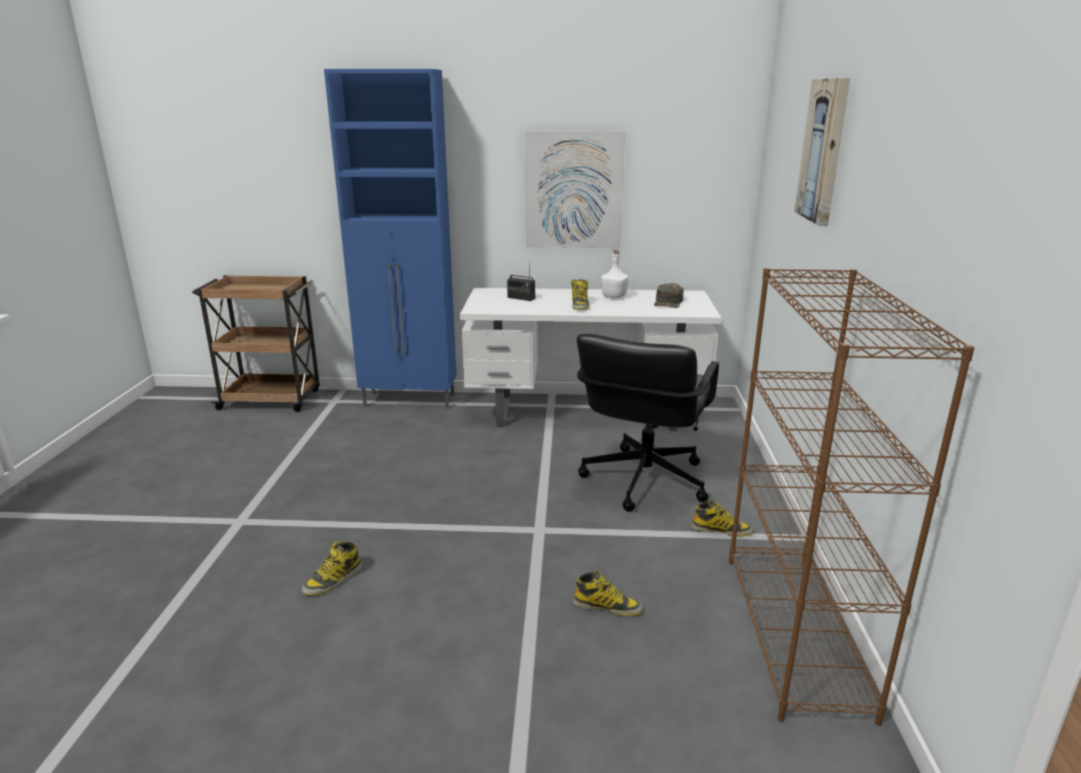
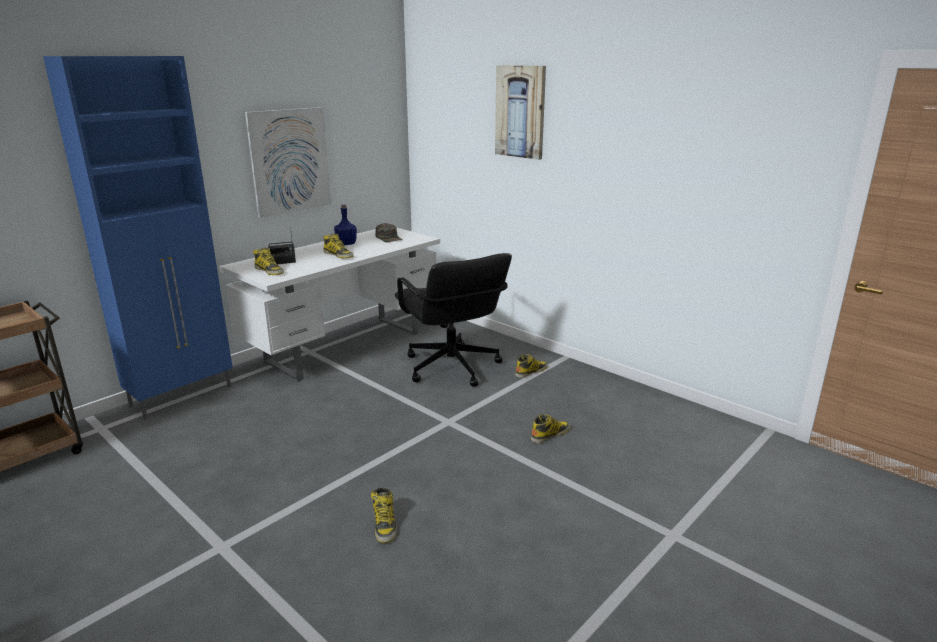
camera: 50 degrees left, 0 degrees up
white bottle [601,250,629,298] -> blue bottle [334,205,357,245]
brown bookcase [729,268,975,726] -> none
none -> boot [253,248,284,275]

